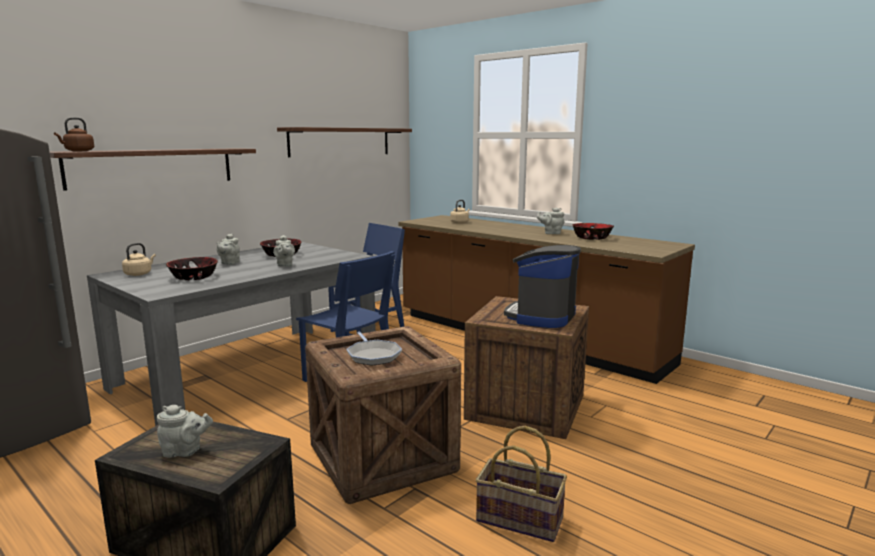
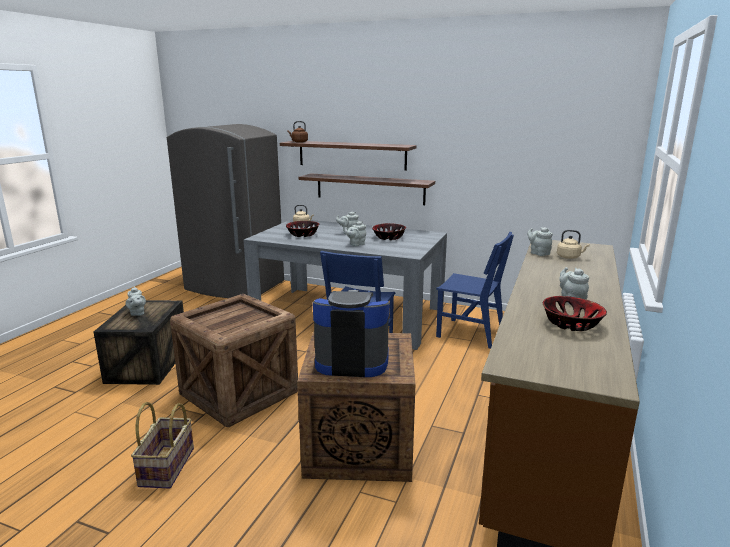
camera: 70 degrees right, 5 degrees up
shelf [277,127,412,157] -> shelf moved to [299,173,435,205]
frying pan [347,331,402,366] -> none
none -> grey teapot [527,227,553,256]

